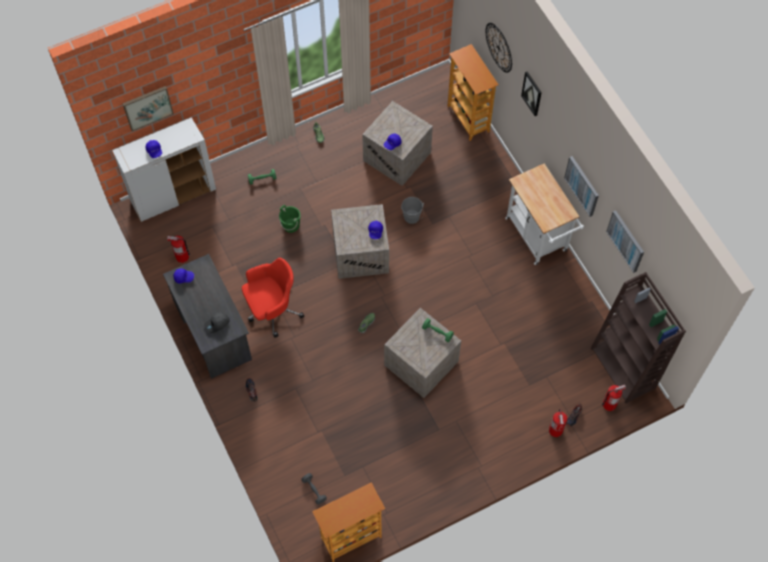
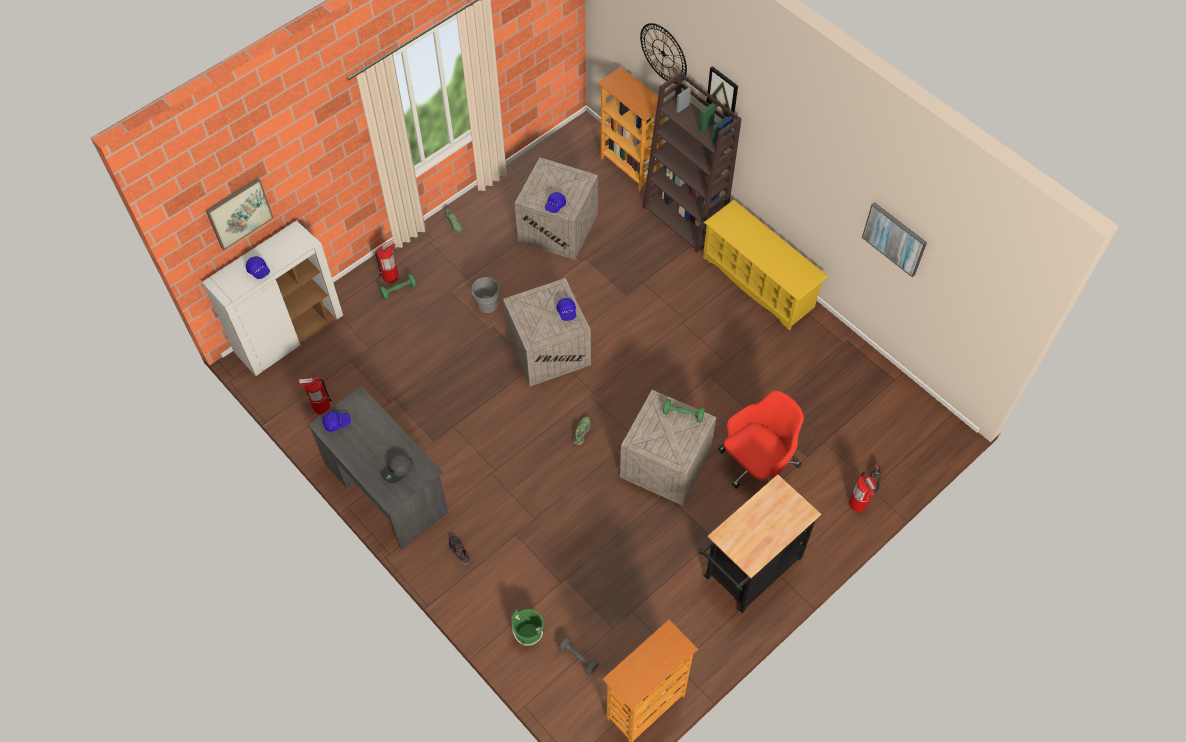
camera: 15 degrees left, 5 degrees down
red office chair [242,258,304,337] -> red office chair moved to [718,391,804,489]
green bucket [279,204,301,233] -> green bucket moved to [511,609,544,646]
grey bucket [401,197,424,224] -> grey bucket moved to [471,277,502,313]
white cart [505,163,584,265] -> yellow shoe rack [703,200,828,330]
picture [564,156,599,217] -> none
brown bookcase [591,272,686,404] -> brown bookcase moved to [643,72,742,253]
fire extinguisher [602,385,626,411] -> fire extinguisher moved to [375,240,399,283]
none -> black cart [699,475,821,613]

